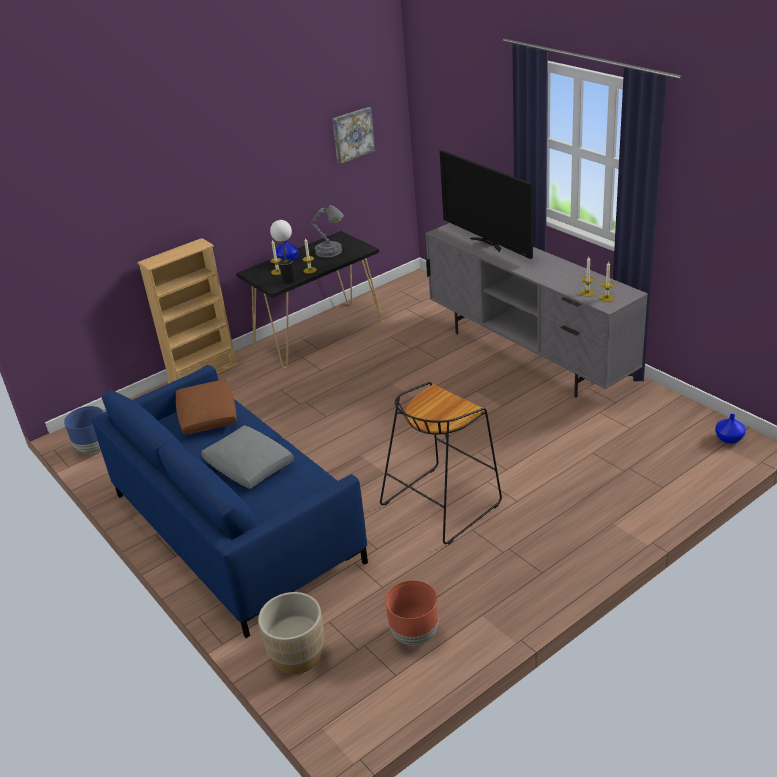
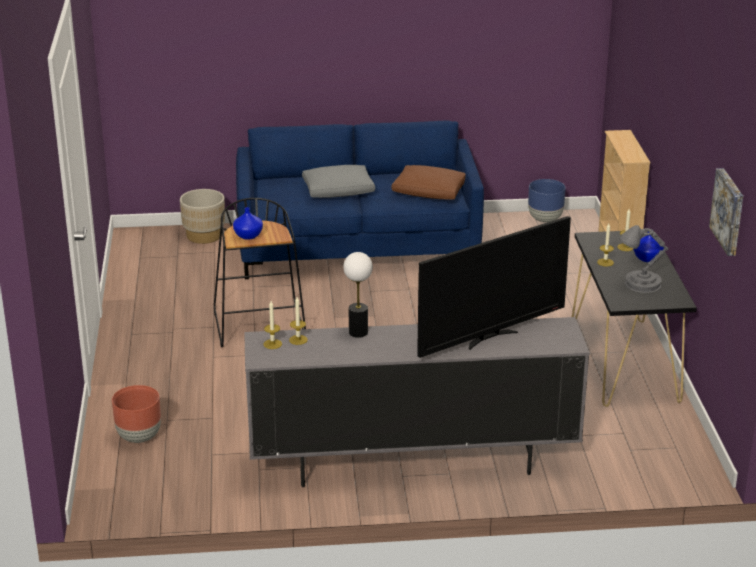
camera: 120 degrees right, 5 degrees down
table lamp [270,220,296,284] -> table lamp moved to [343,252,373,338]
brown planter [385,580,439,646] -> brown planter moved to [112,385,161,443]
television [440,150,533,259] -> television turned 150 degrees clockwise [417,216,571,358]
blue vase [715,414,746,444] -> blue vase moved to [233,207,263,240]

